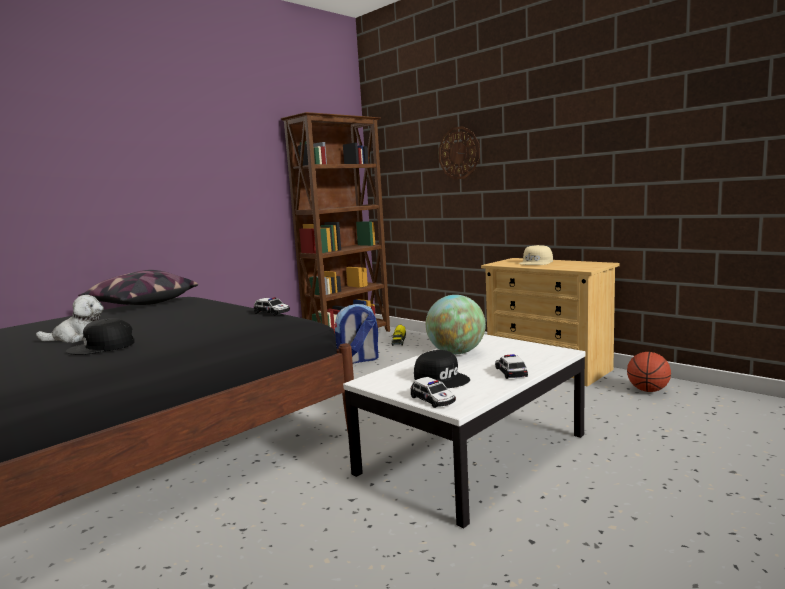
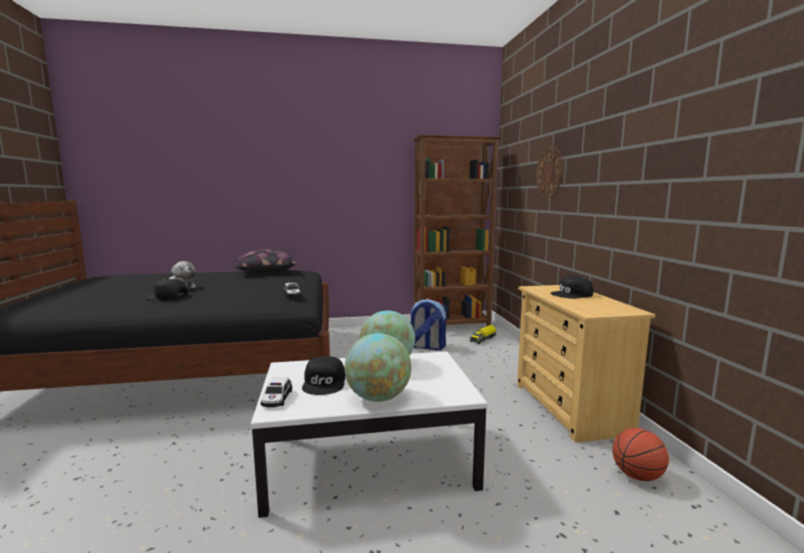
camera: 35 degrees right, 0 degrees up
toy car [495,354,528,379] -> globe [345,333,411,402]
beige cap [519,245,553,265] -> black cap [550,276,593,299]

